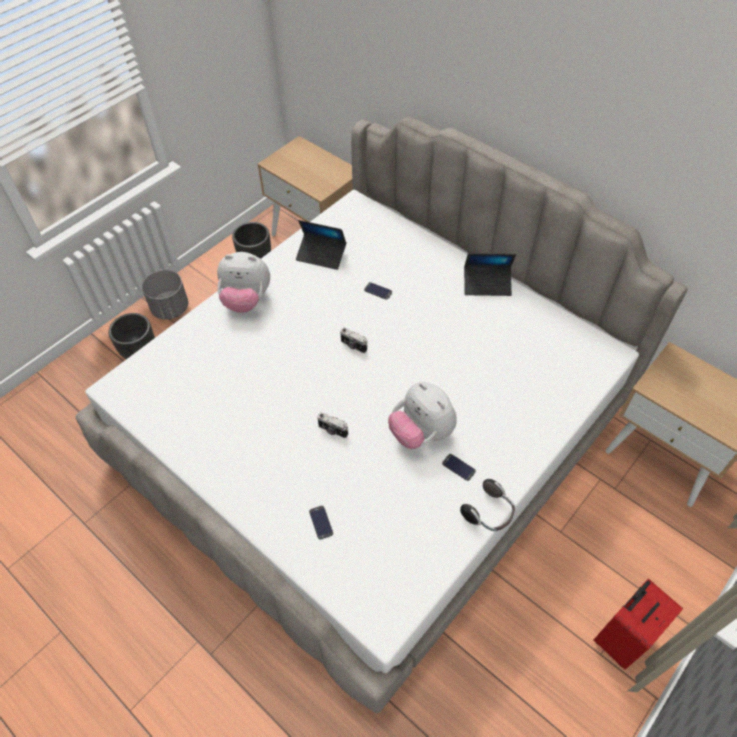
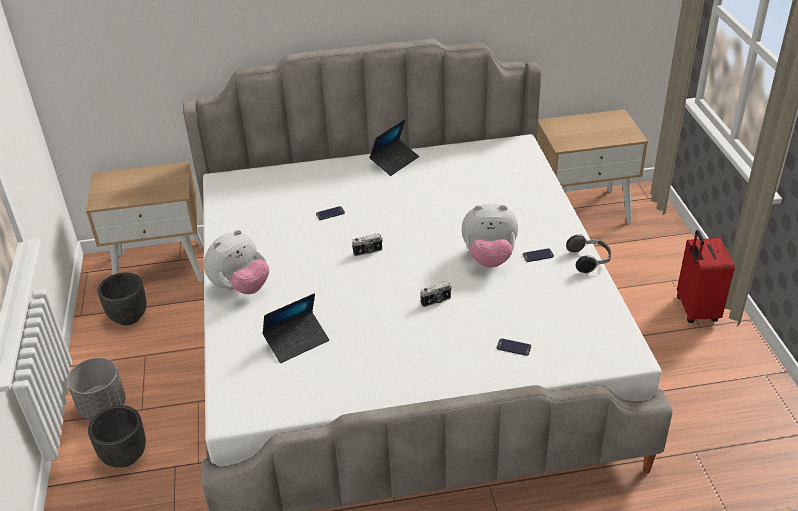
camera: 50 degrees left, 15 degrees down
laptop [296,220,346,270] -> laptop moved to [262,293,329,363]

